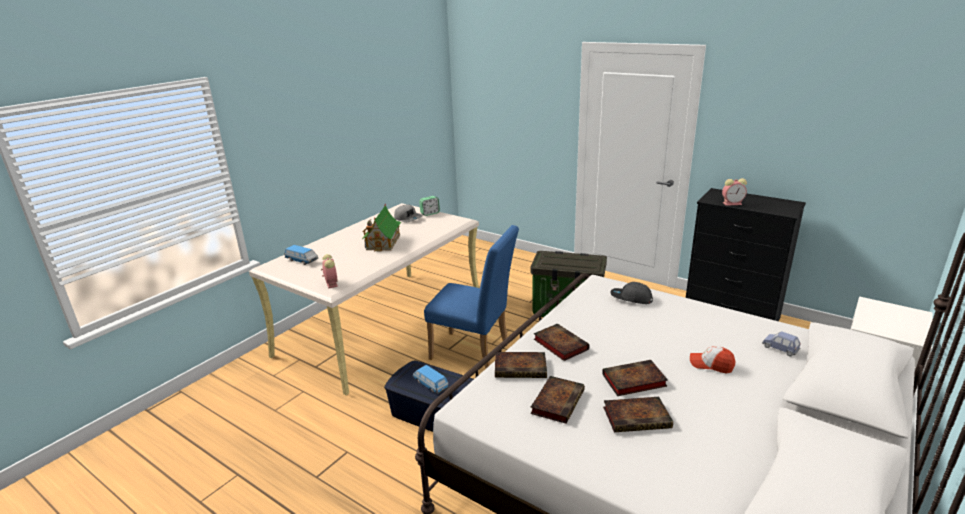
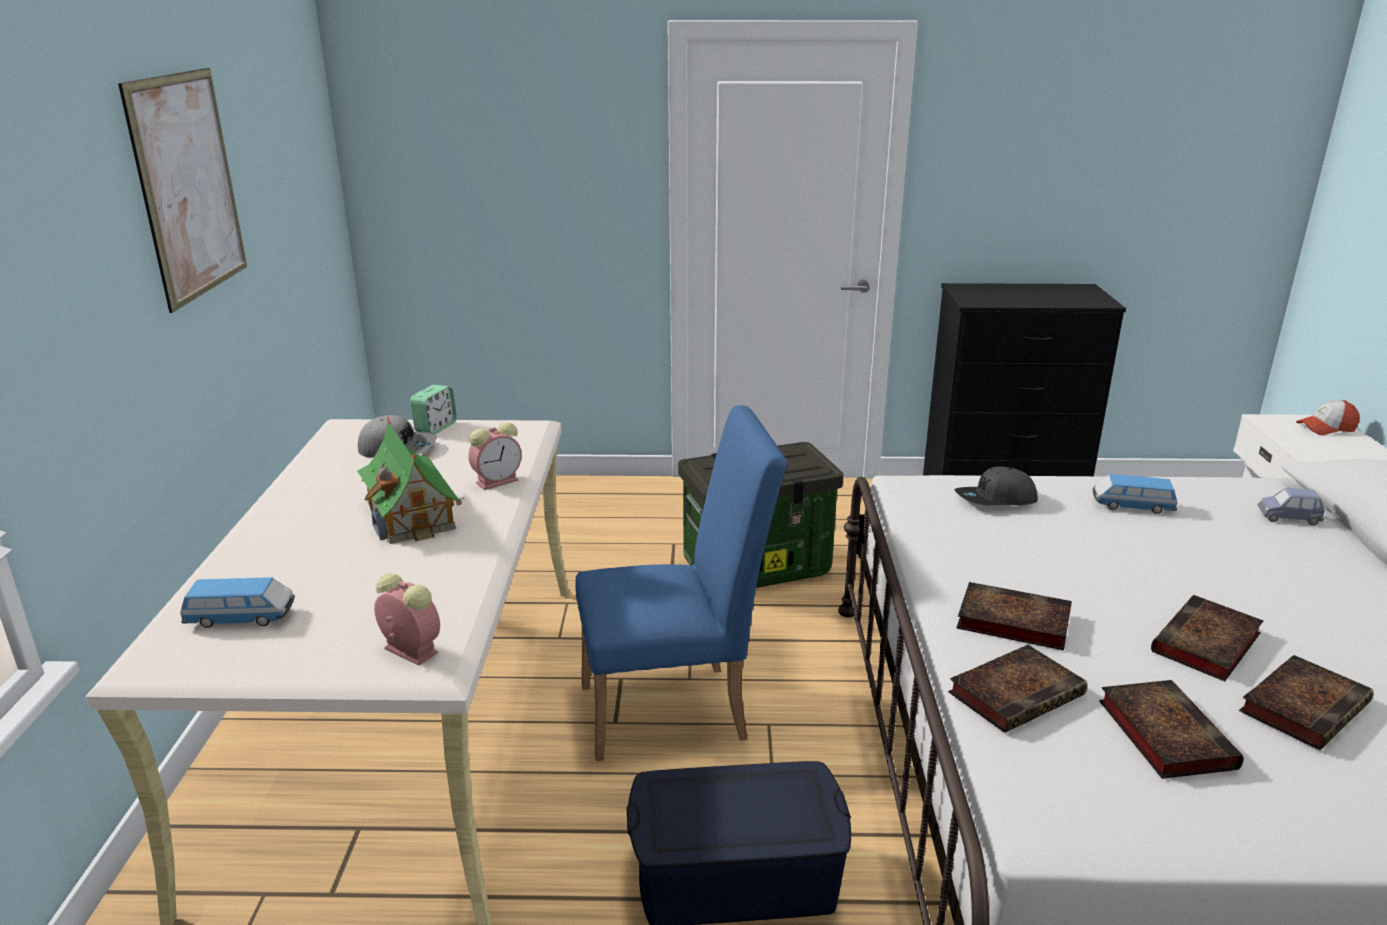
camera: 35 degrees left, 0 degrees up
toy car [413,365,449,394] -> toy car moved to [1093,474,1177,514]
cap [690,346,736,374] -> cap moved to [1296,400,1359,435]
alarm clock [722,178,747,206] -> alarm clock moved to [468,422,522,490]
none -> picture [118,68,247,313]

